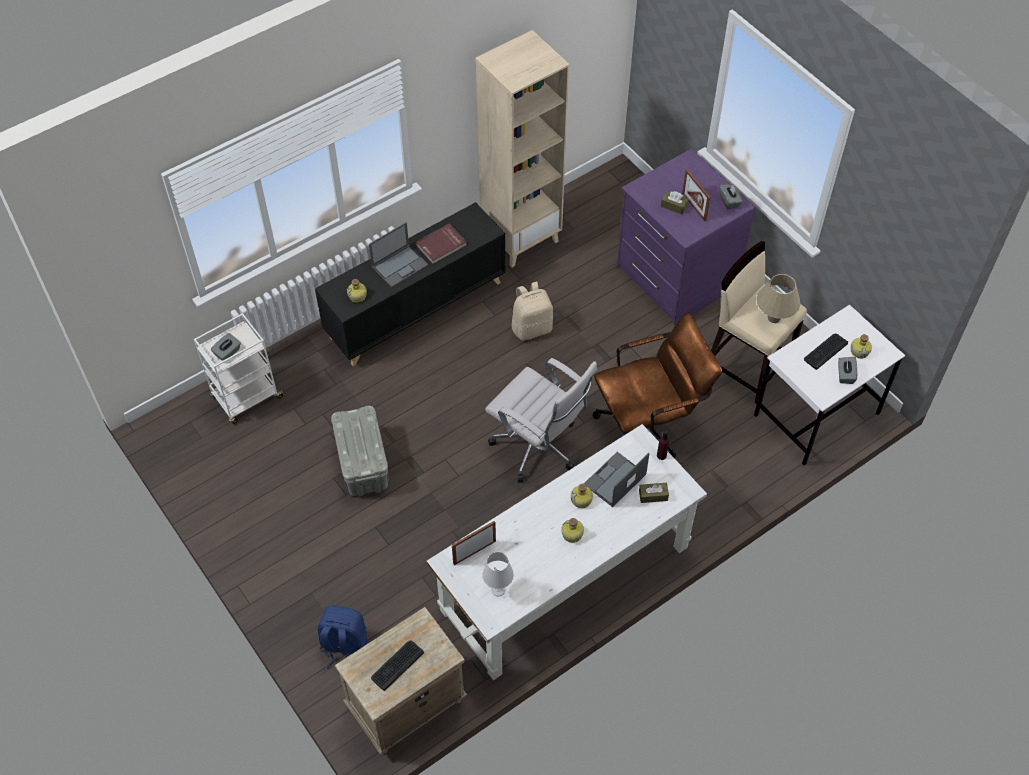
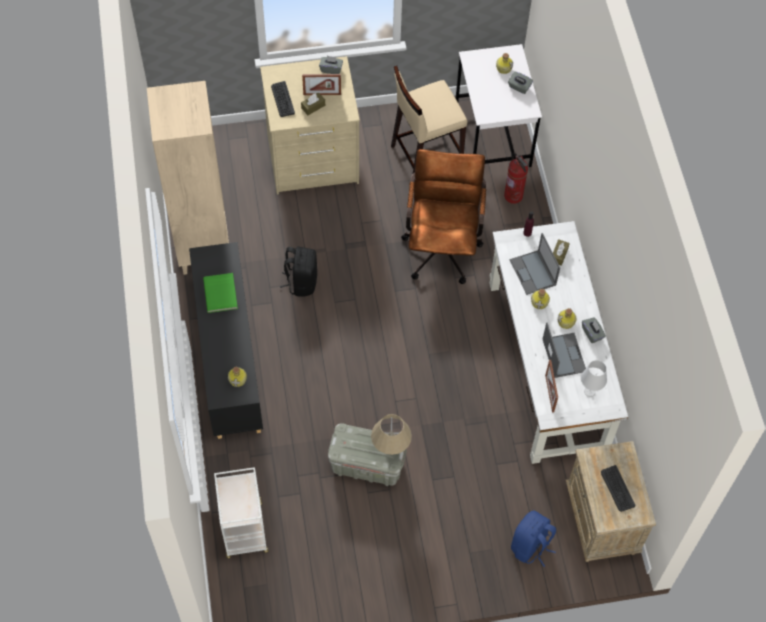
camera: 65 degrees left, 5 degrees up
grey tissue box [211,333,241,361] -> grey tissue box moved to [582,318,606,343]
laptop [369,222,428,287] -> laptop moved to [543,322,586,378]
red book [415,223,467,264] -> green book [203,273,238,313]
white office chair [485,358,597,482] -> none
beige backpack [512,282,553,341] -> black backpack [280,246,317,296]
purple dresser [617,149,755,325] -> beige dresser [260,56,360,194]
beige table lamp [757,274,801,323] -> beige table lamp moved to [371,414,412,455]
keyboard [804,333,848,370] -> keyboard moved to [271,81,295,117]
none -> fire extinguisher [504,153,528,204]

